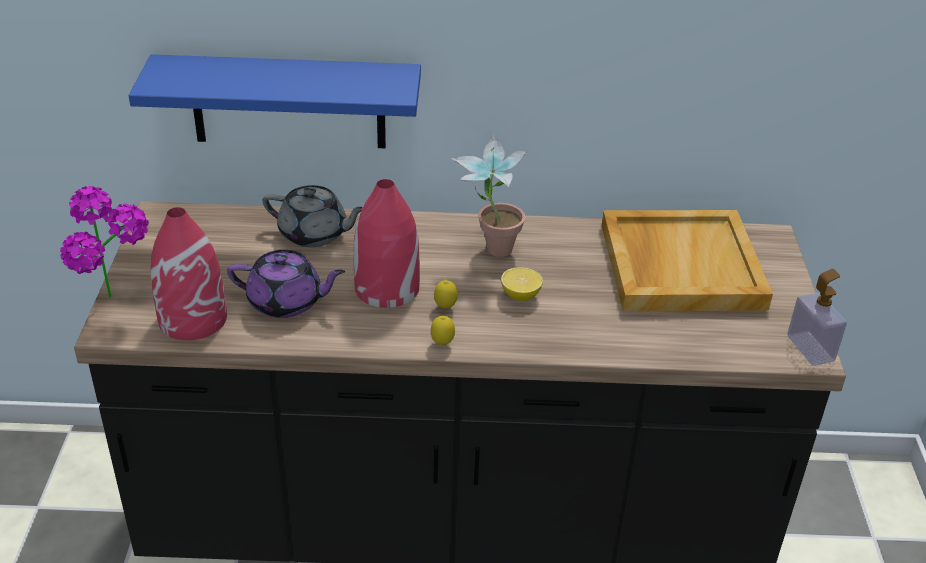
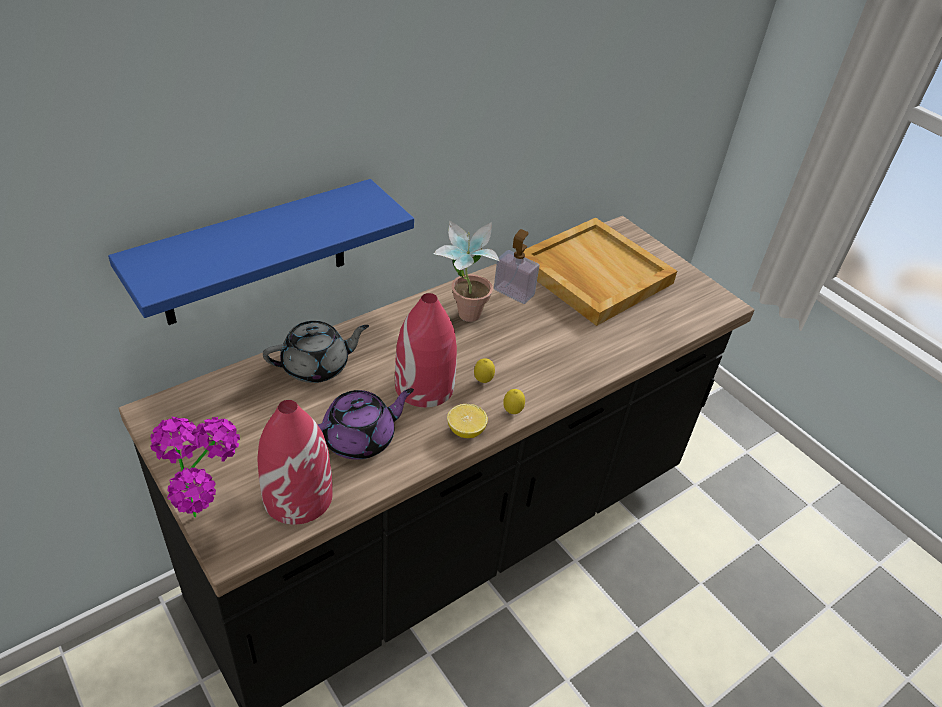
camera: 40 degrees left, 5 degrees up
lemon [501,267,543,301] -> lemon moved to [447,404,488,438]
soap dispenser [787,269,847,366] -> soap dispenser moved to [494,229,539,304]

